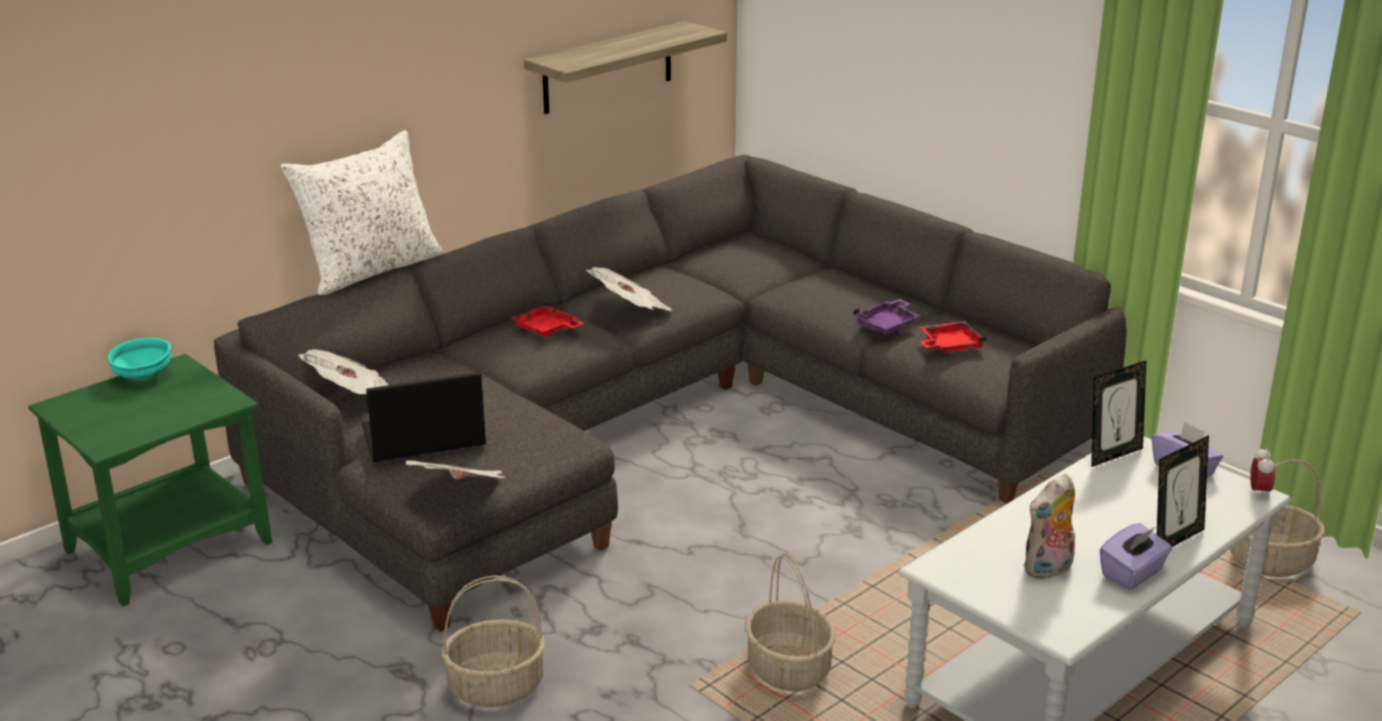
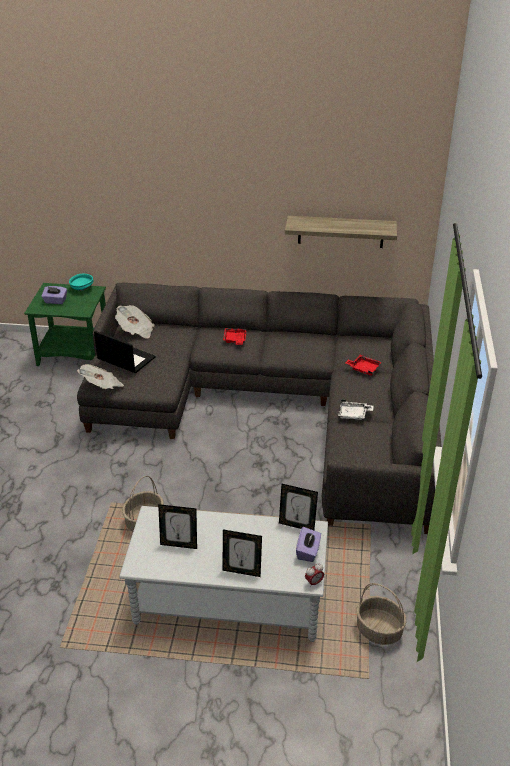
camera: 50 degrees right, 10 degrees up
white pillow [280,130,443,295] -> none
basket [441,575,545,707] -> none
newspaper [586,267,673,310] -> none
purple tray [853,299,921,334] -> white tray [338,399,374,420]
red tray [920,321,987,353] -> red tray moved to [345,355,382,376]
plush toy [1023,474,1075,580] -> picture frame [158,504,197,549]
purple tissue box [1100,523,1172,589] -> purple tissue box moved to [42,286,67,304]

